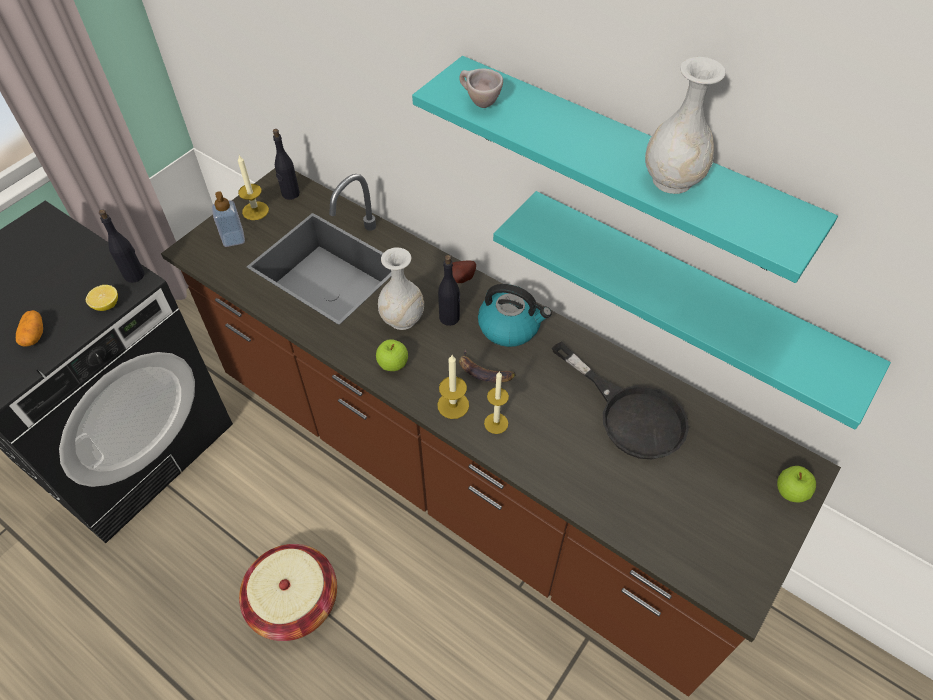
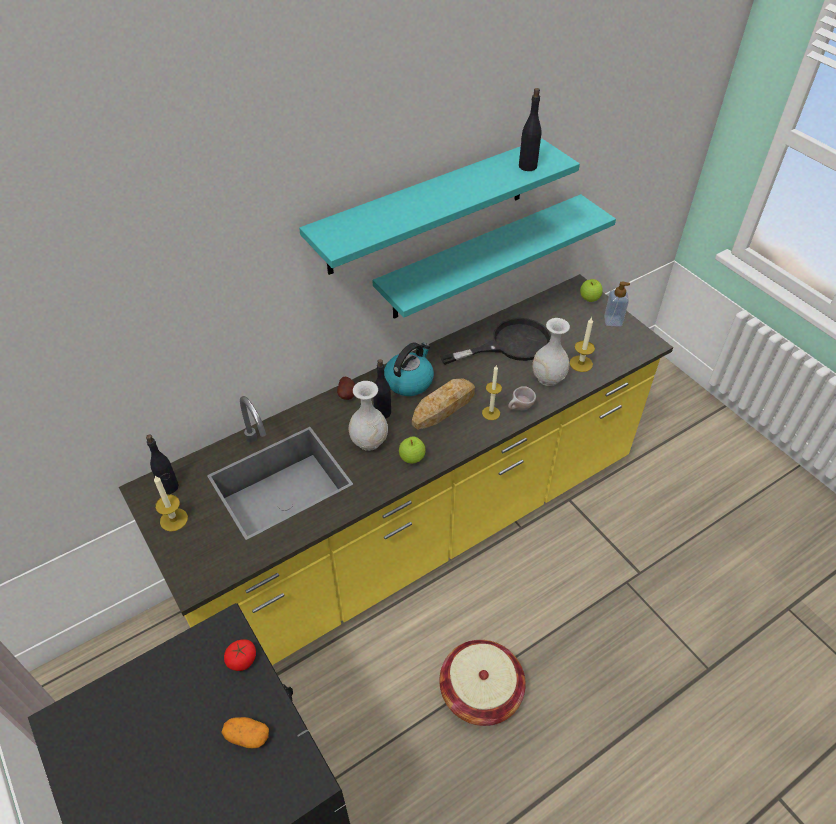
camera: 70 degrees left, 5 degrees down
lemon [86,285,118,311] -> tomato [224,639,256,671]
black bottle [99,210,145,283] -> black bottle moved to [519,88,542,171]
brown counter [161,168,841,697] -> yellow counter [119,274,673,665]
soap dispenser [212,191,245,247] -> soap dispenser moved to [604,281,630,327]
candle [437,355,469,419] -> candle moved to [570,317,595,372]
beige cup [459,68,503,108] -> beige cup moved to [508,386,536,410]
banana [459,349,516,383] -> bread [412,379,475,430]
white vase [645,57,726,194] -> white vase moved to [532,318,570,386]

